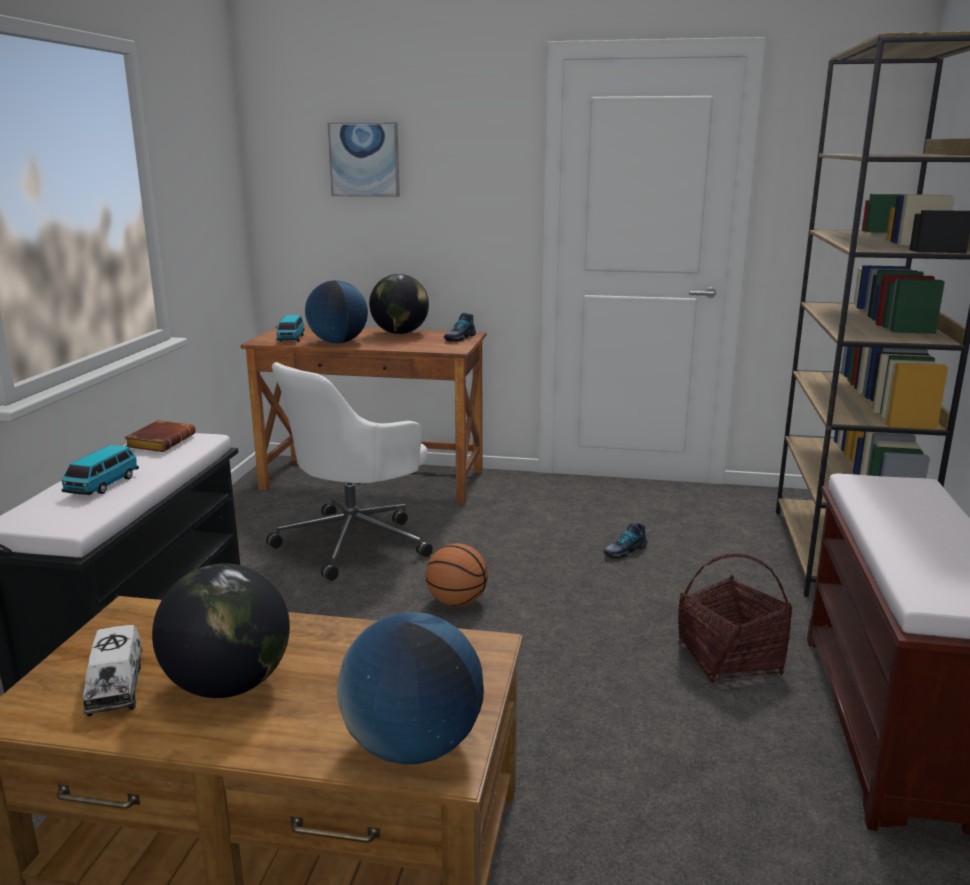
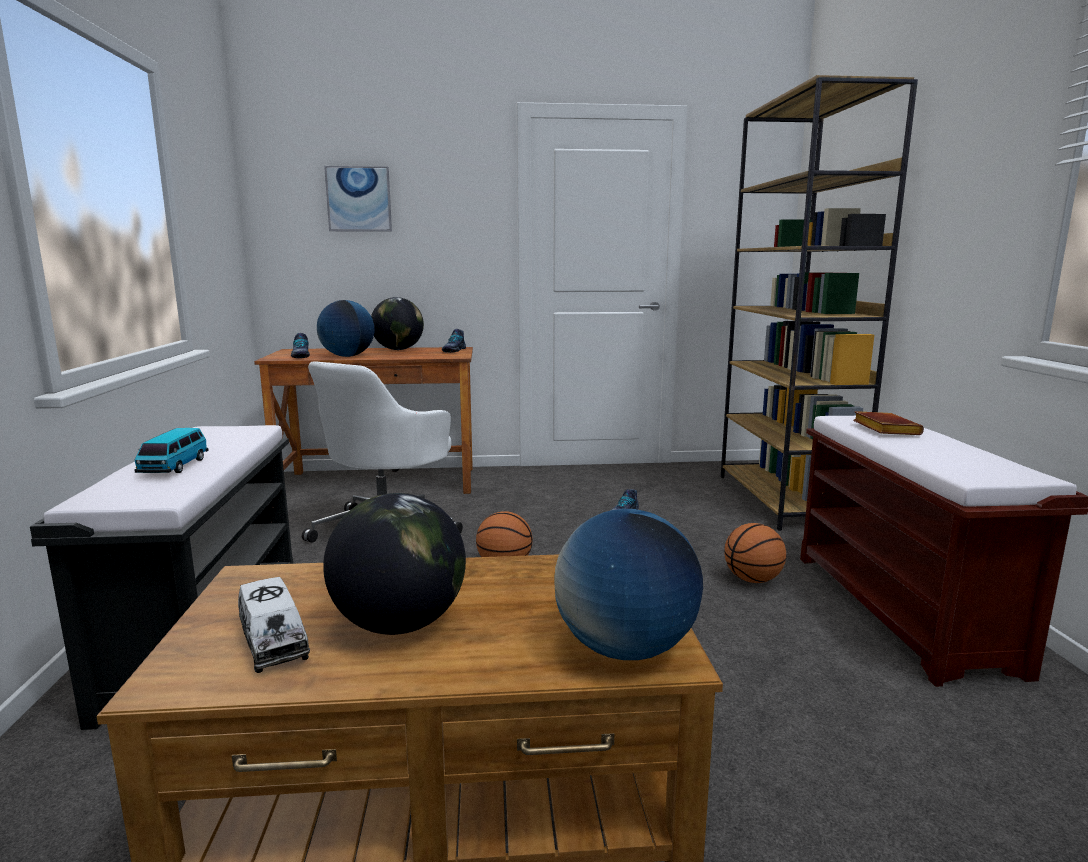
camera: 15 degrees left, 5 degrees down
brown book [124,420,196,452] -> brown book moved to [853,411,924,435]
toy car [276,315,305,342] -> shoe [291,333,310,358]
basket [678,554,792,683] -> basketball [724,523,786,583]

